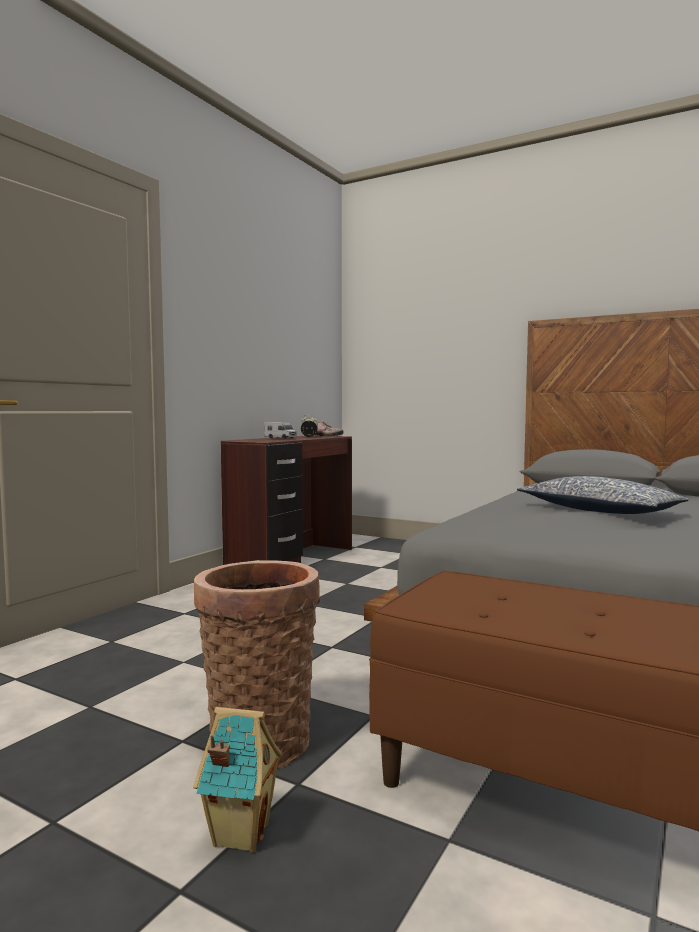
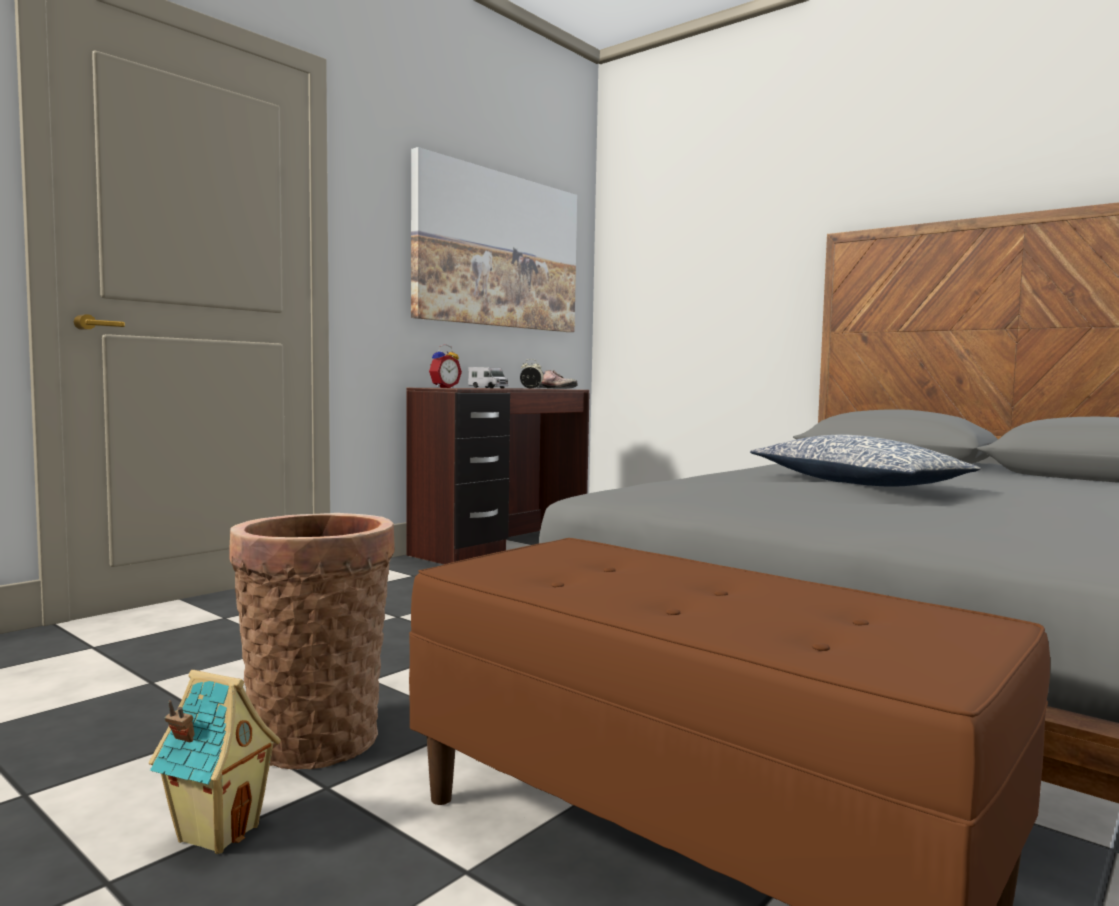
camera: 10 degrees right, 0 degrees up
none -> picture [411,147,577,332]
none -> alarm clock [429,344,462,388]

